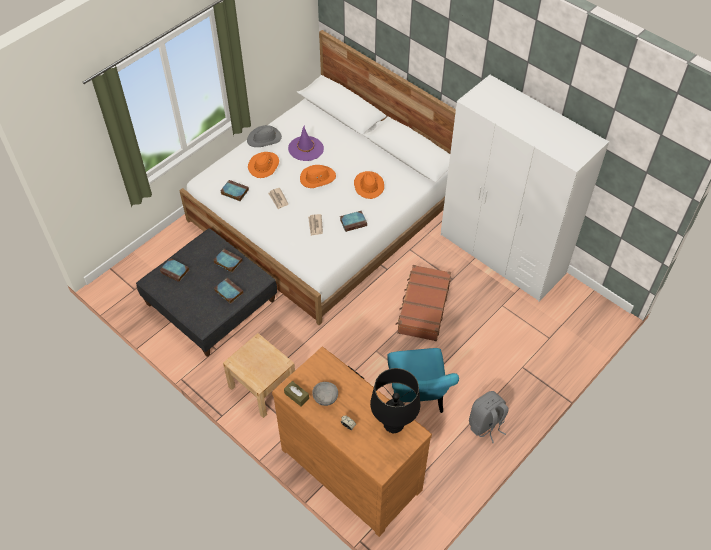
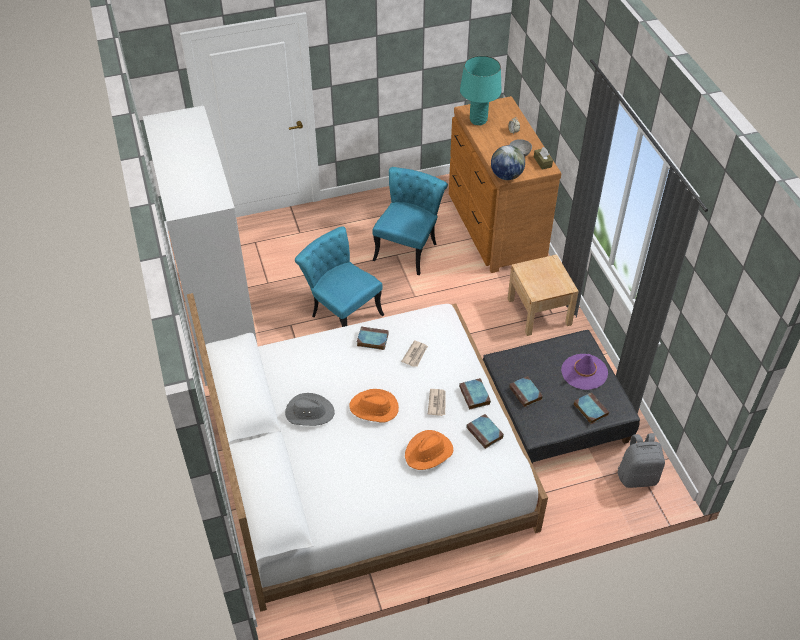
camera: 150 degrees left, 5 degrees down
book [214,278,244,304] -> book moved to [459,378,491,410]
grey hat [247,125,282,147] -> grey hat moved to [285,393,335,426]
purple hat [288,126,324,161] -> purple hat moved to [561,354,608,390]
orange hat [354,171,384,199] -> none
black table lamp [370,368,420,434] -> turquoise table lamp [460,56,502,125]
brown suitcase [396,265,451,341] -> turquoise chair [295,226,384,327]
grey backpack [469,391,508,443] -> grey backpack moved to [618,433,665,488]
none -> globe [491,145,525,180]

